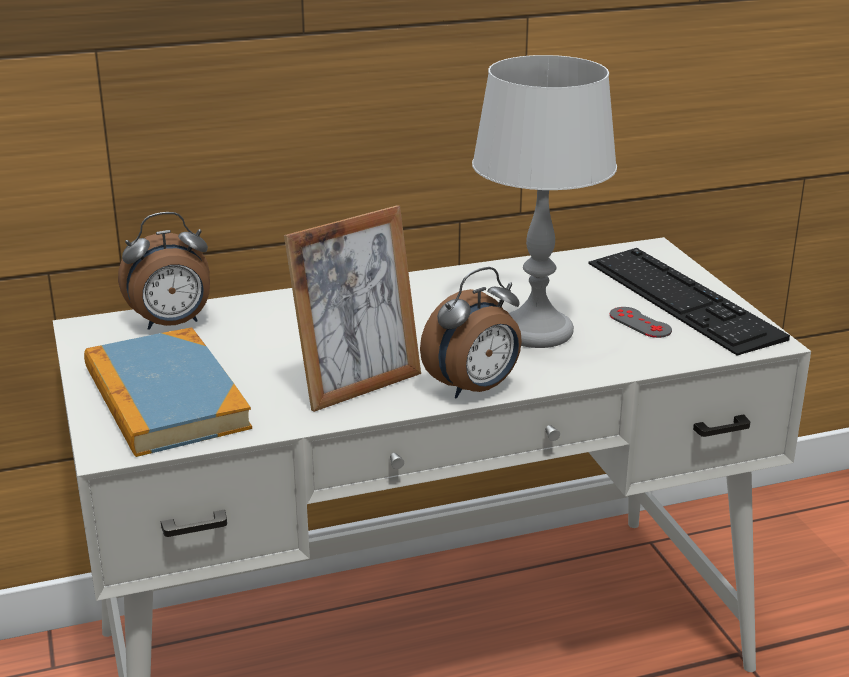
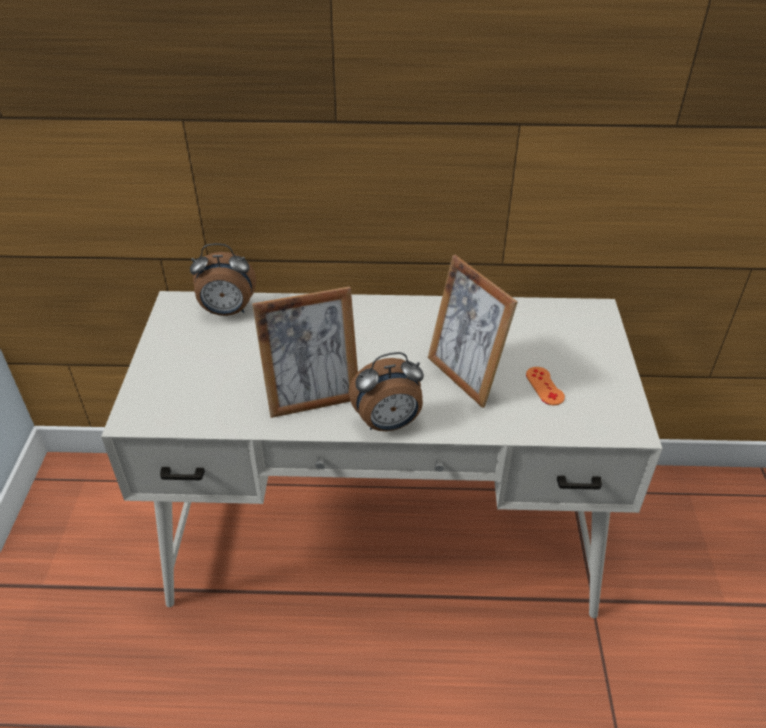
camera: 20 degrees right, 15 degrees up
book [84,327,252,457] -> none
grey table lamp [472,55,617,348] -> picture frame [428,255,518,408]
keyboard [588,248,790,355] -> none
grey game controller [610,307,672,338] -> orange game controller [526,367,565,405]

